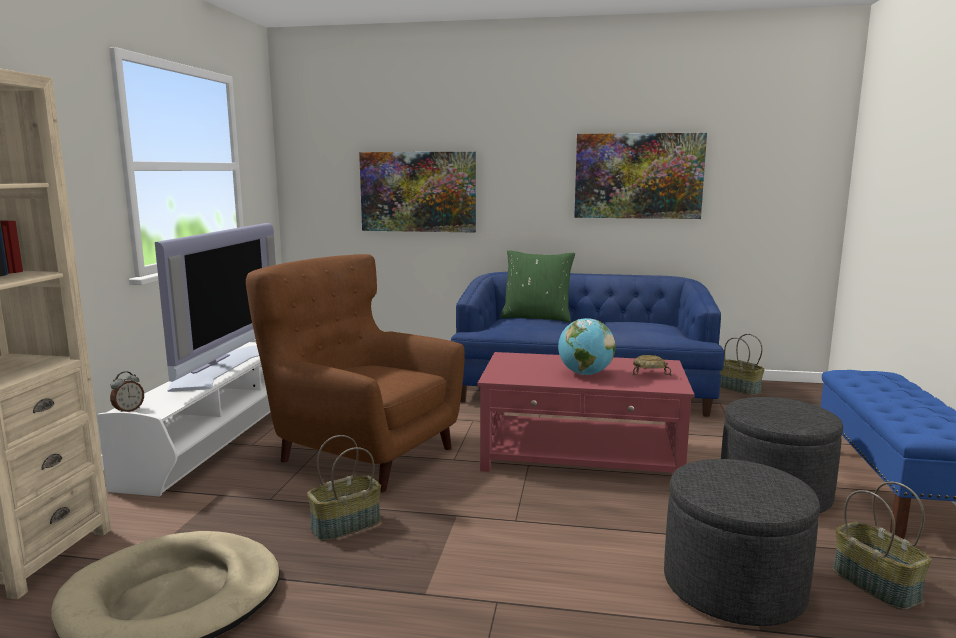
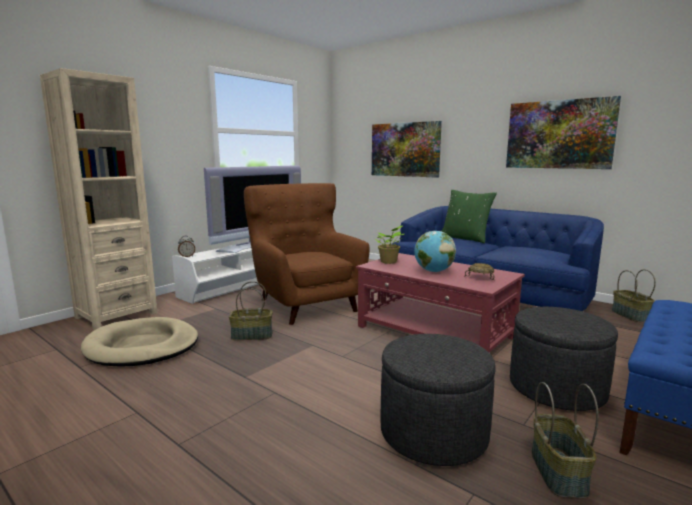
camera: 30 degrees right, 0 degrees up
none -> potted plant [375,225,404,264]

